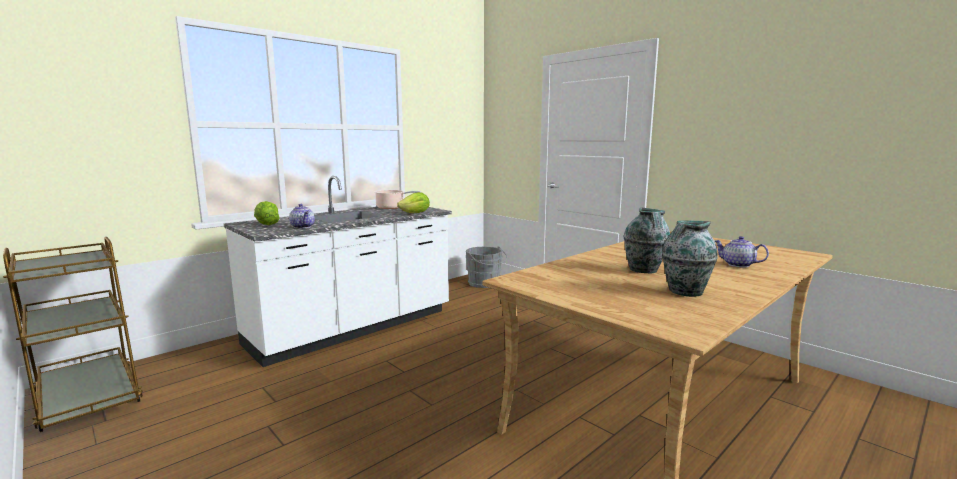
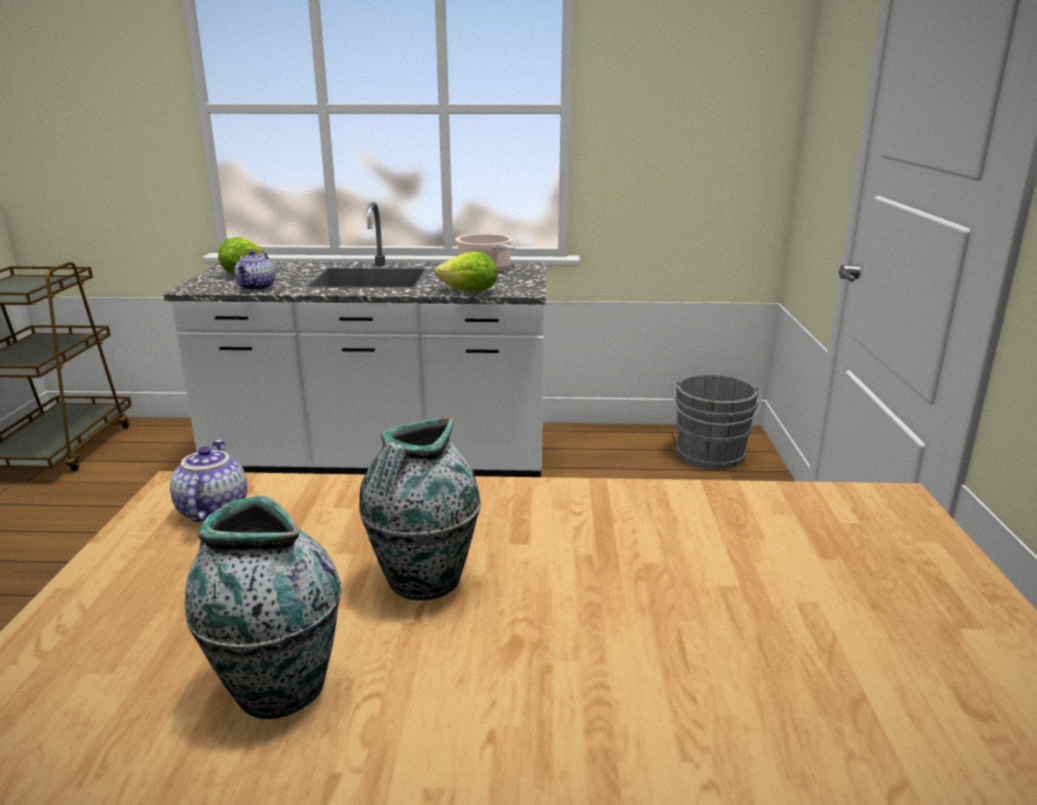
camera: 45 degrees right, 10 degrees up
teapot [715,236,769,267] -> teapot moved to [170,440,247,523]

